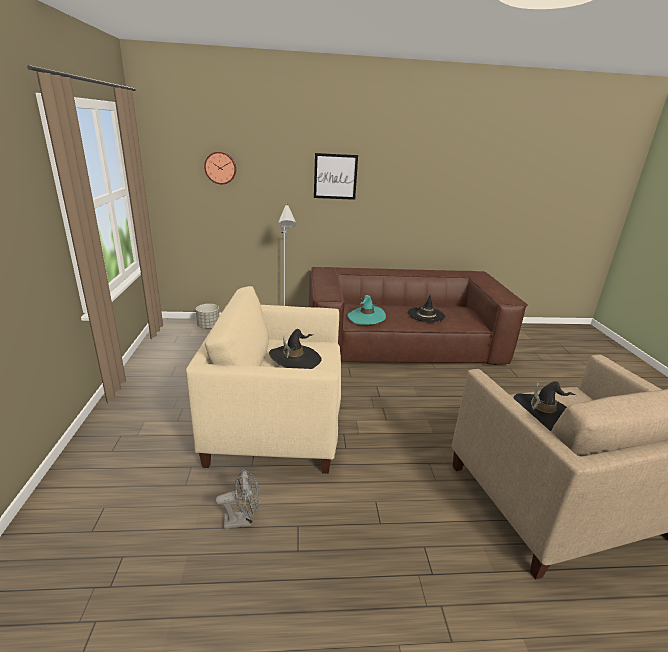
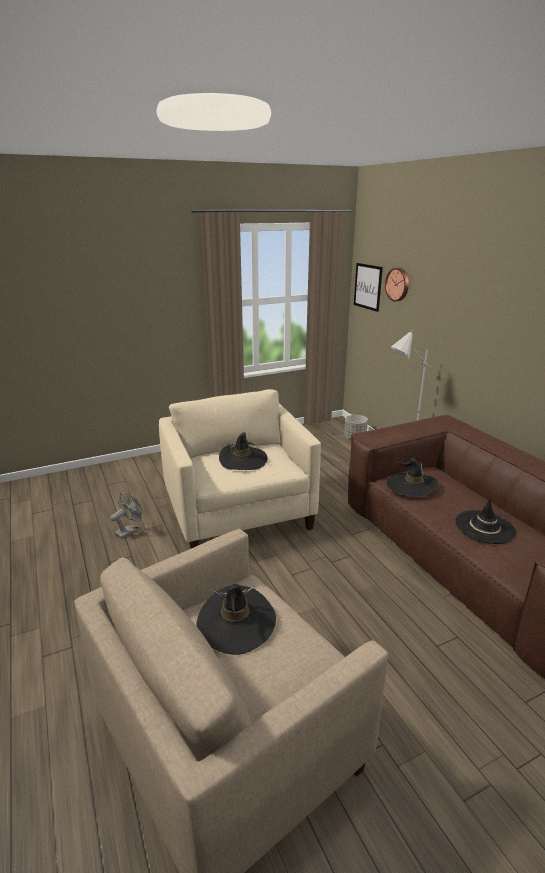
camera: 70 degrees right, 0 degrees up
grey fan [215,469,260,529] -> grey fan turned 105 degrees counterclockwise [110,492,142,539]
picture [314,153,358,200] -> picture moved to [354,263,383,312]
turquoise hat [347,295,386,325] -> black hat [386,458,438,497]

